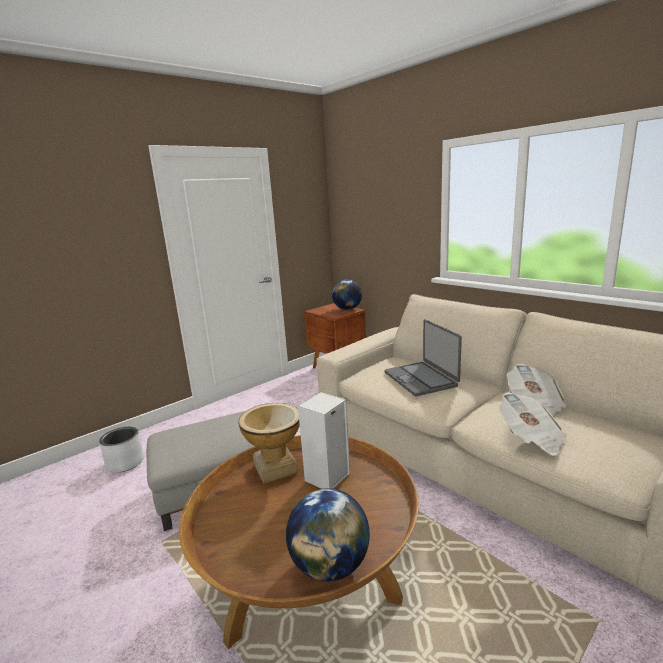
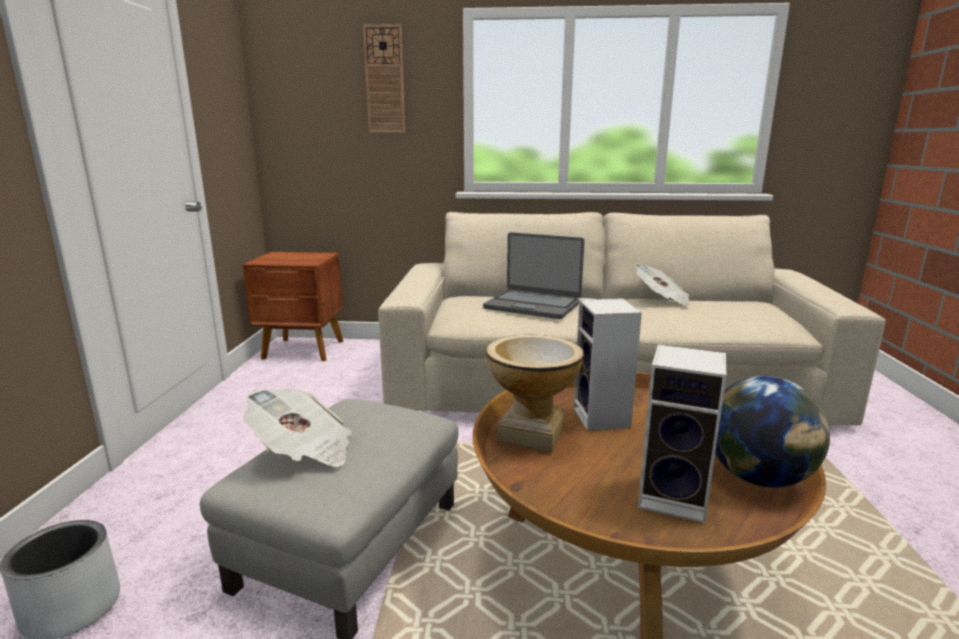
camera: 45 degrees left, 0 degrees up
globe [332,279,362,310] -> none
newspaper [499,392,567,456] -> newspaper moved to [242,389,352,467]
none -> wall clock [363,24,405,133]
none -> speaker [638,344,726,523]

